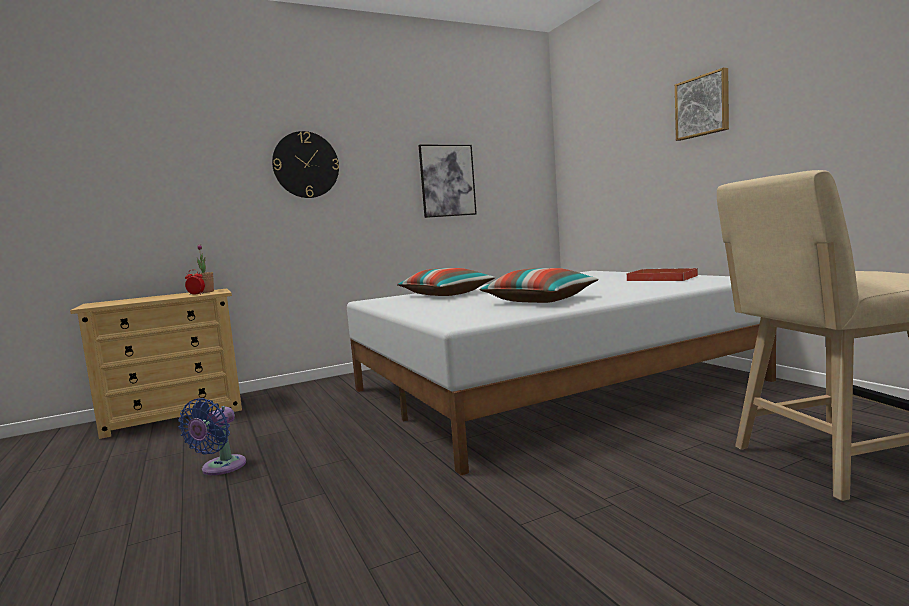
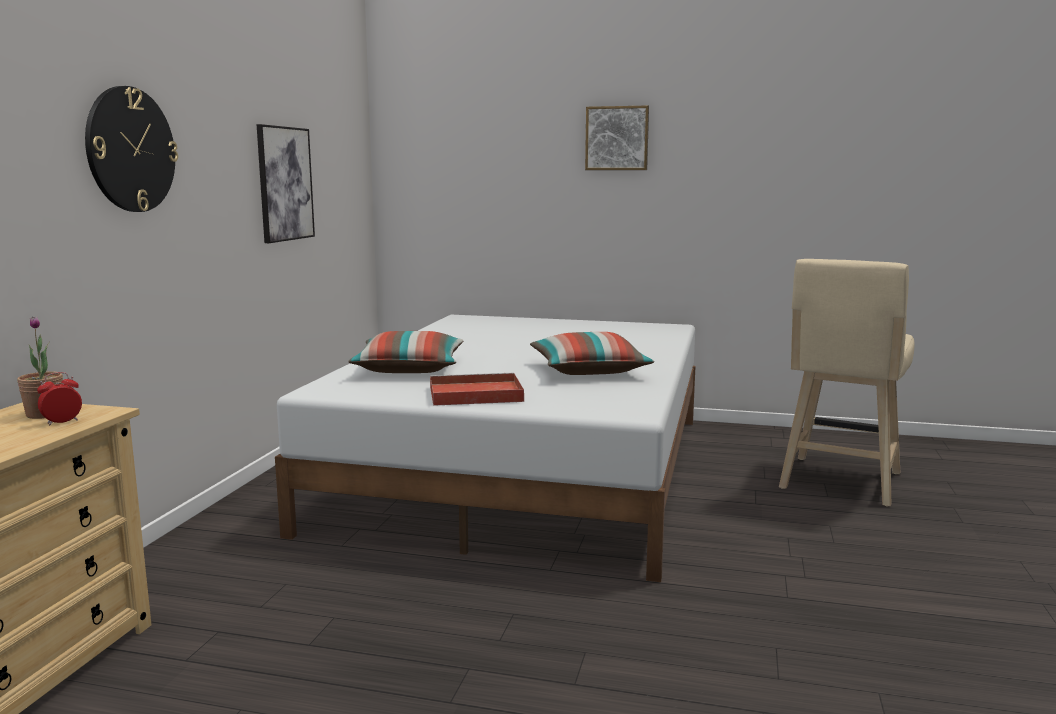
camera: 50 degrees left, 5 degrees up
blue fan [178,398,246,475] -> none
red tray [627,268,698,281] -> red tray moved to [430,373,524,406]

